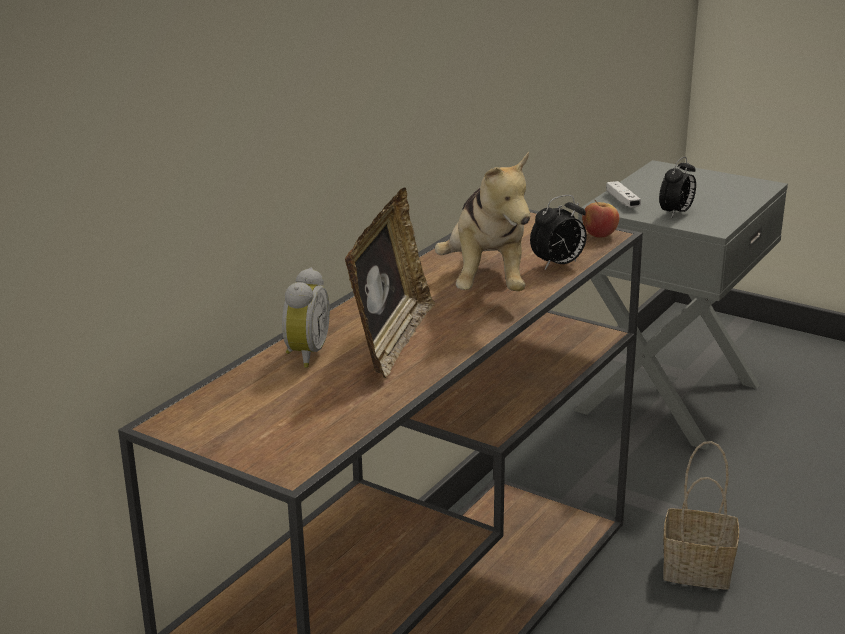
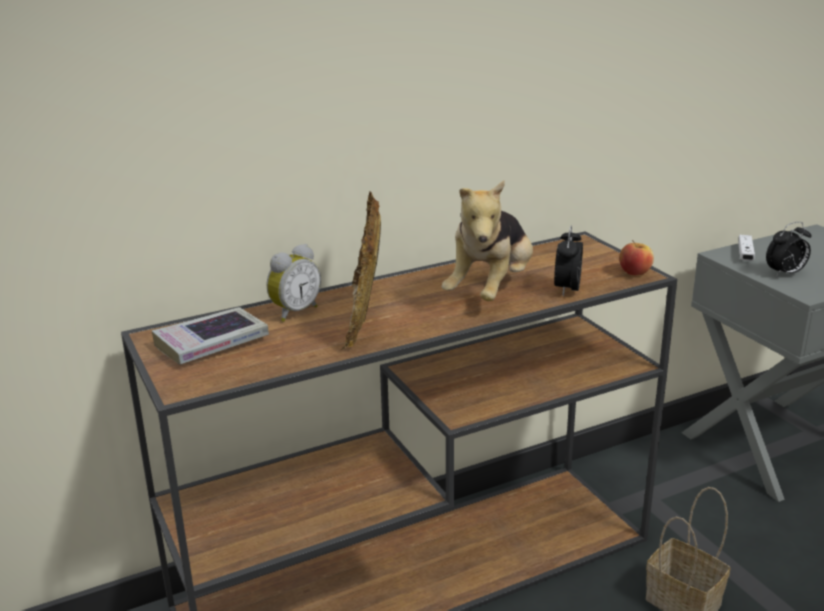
camera: 30 degrees right, 0 degrees up
picture frame [345,187,435,378] -> picture frame turned 135 degrees clockwise [341,192,381,350]
alarm clock [530,195,587,270] -> alarm clock turned 105 degrees clockwise [554,226,583,296]
none -> book [152,307,269,364]

